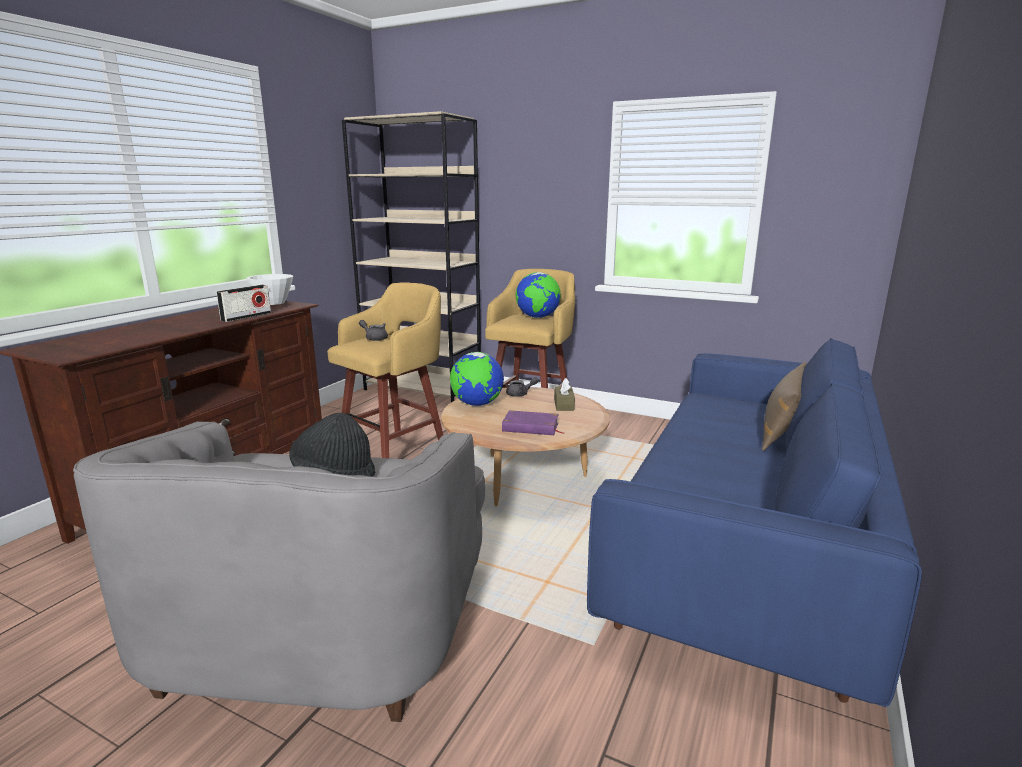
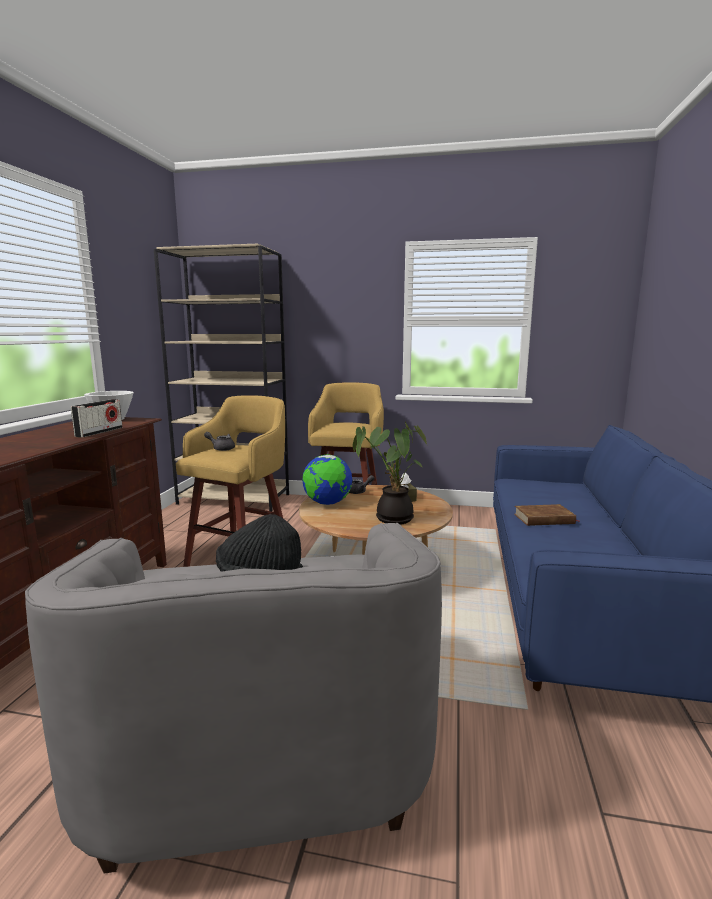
camera: 15 degrees left, 5 degrees down
purple book [502,410,564,435] -> potted plant [353,421,428,525]
globe [515,272,561,318] -> none
brown pillow [762,361,806,451] -> none
none -> brown book [514,504,580,526]

